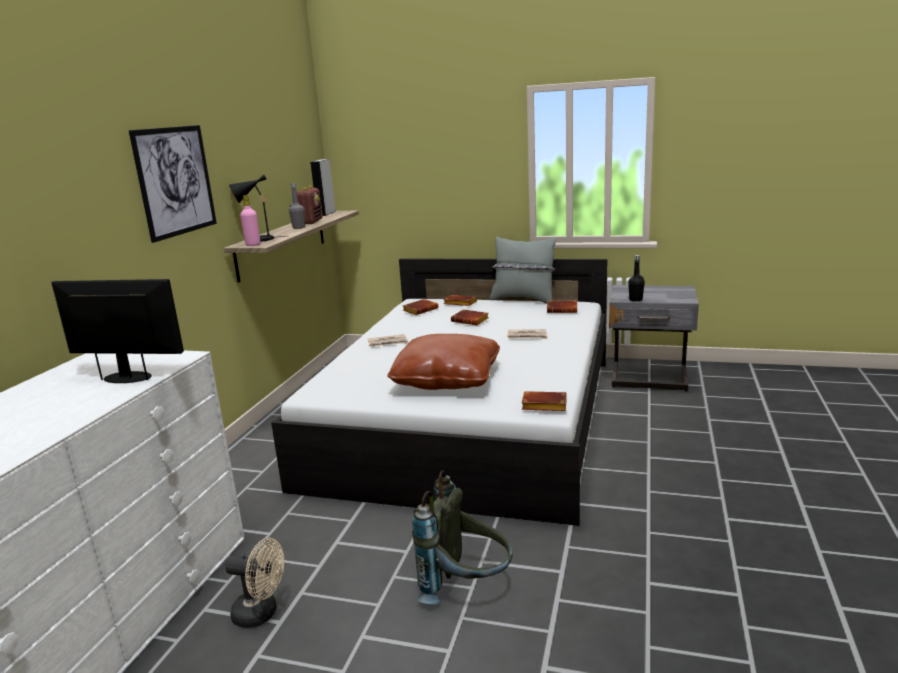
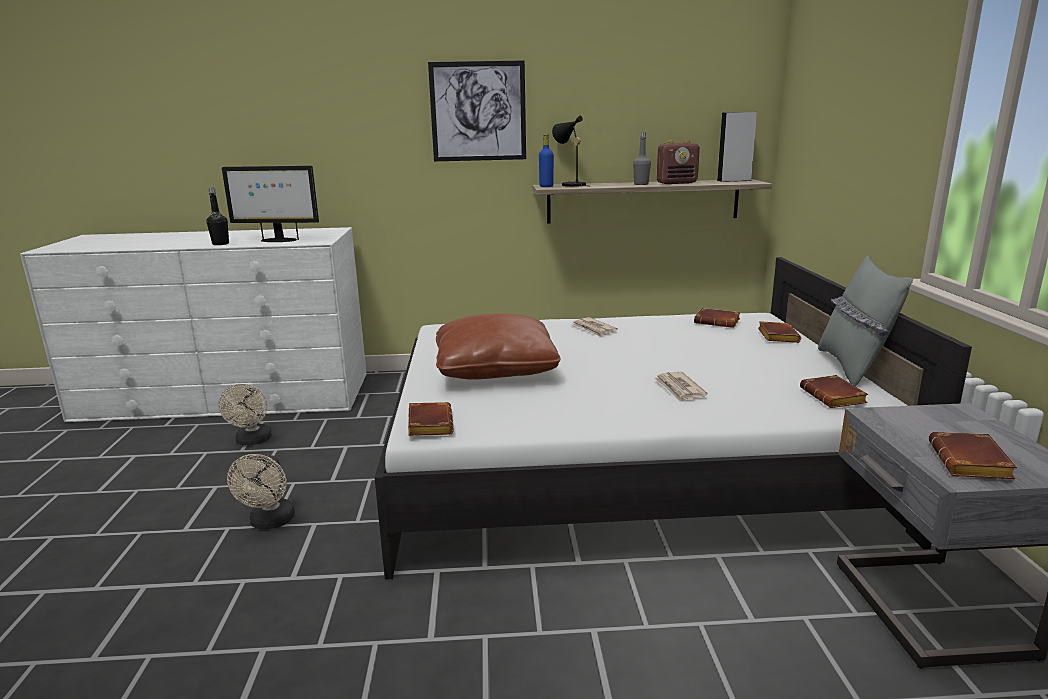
camera: 70 degrees right, 0 degrees up
monitor [51,279,184,383] -> monitor turned 105 degrees clockwise [222,166,319,242]
pink bottle [240,195,260,246] -> blue bottle [539,134,554,187]
grey backpack [412,470,513,604] -> beige fan [227,454,295,529]
brown book [451,309,489,325] -> brown book moved to [929,432,1017,479]
black bottle [628,255,645,302] -> black bottle moved to [207,187,229,245]

